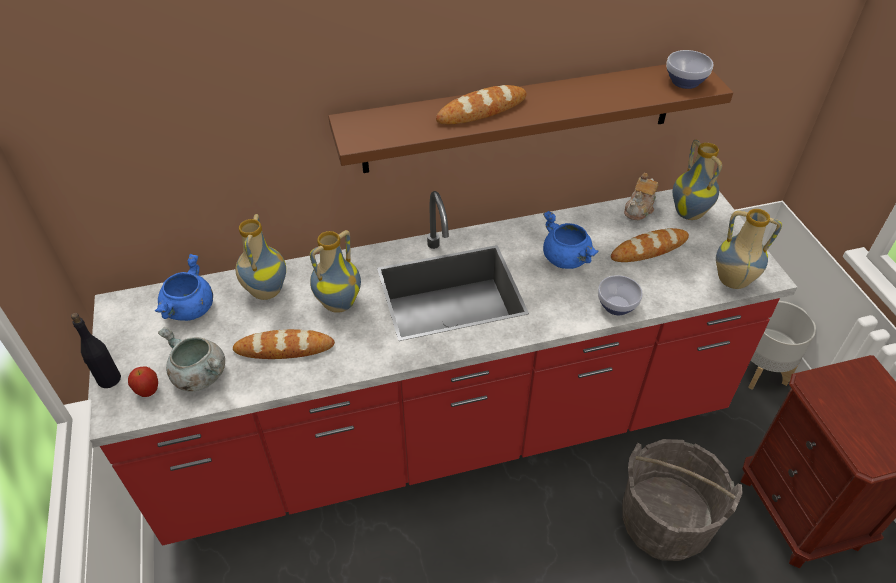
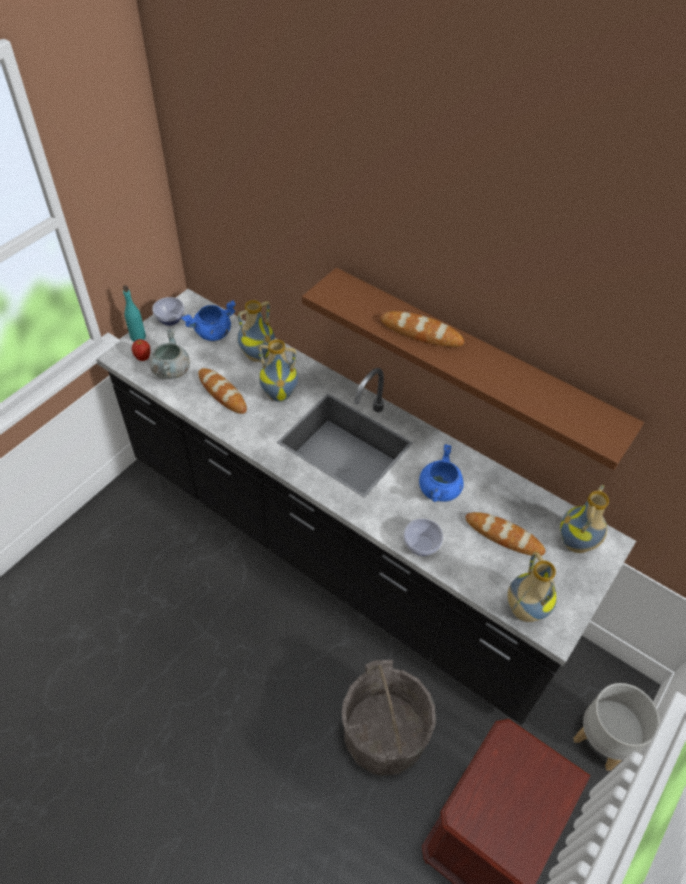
camera: 50 degrees right, 5 degrees up
black bottle [71,313,121,388] -> turquoise bottle [123,285,146,342]
red counter [88,189,798,546] -> black counter [96,289,636,725]
teapot [624,173,658,220] -> none
bowl [666,50,713,89] -> bowl moved to [152,297,185,326]

